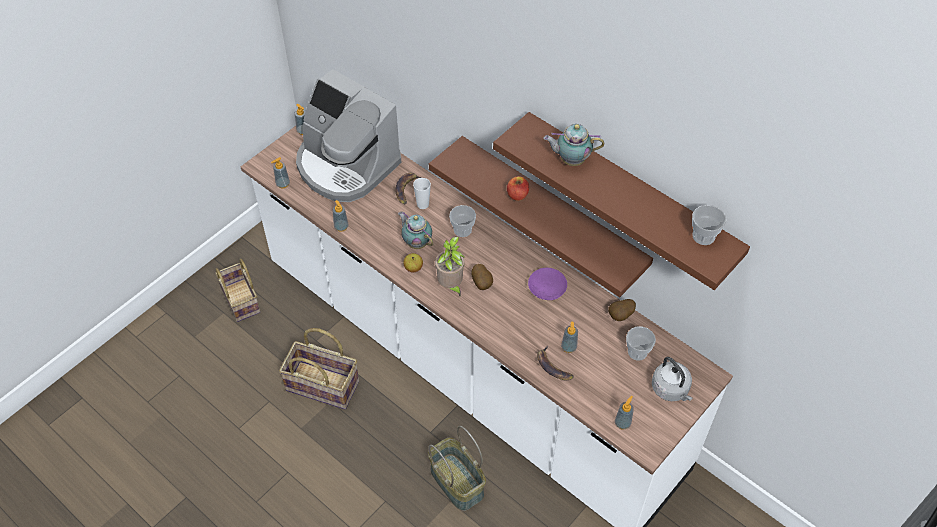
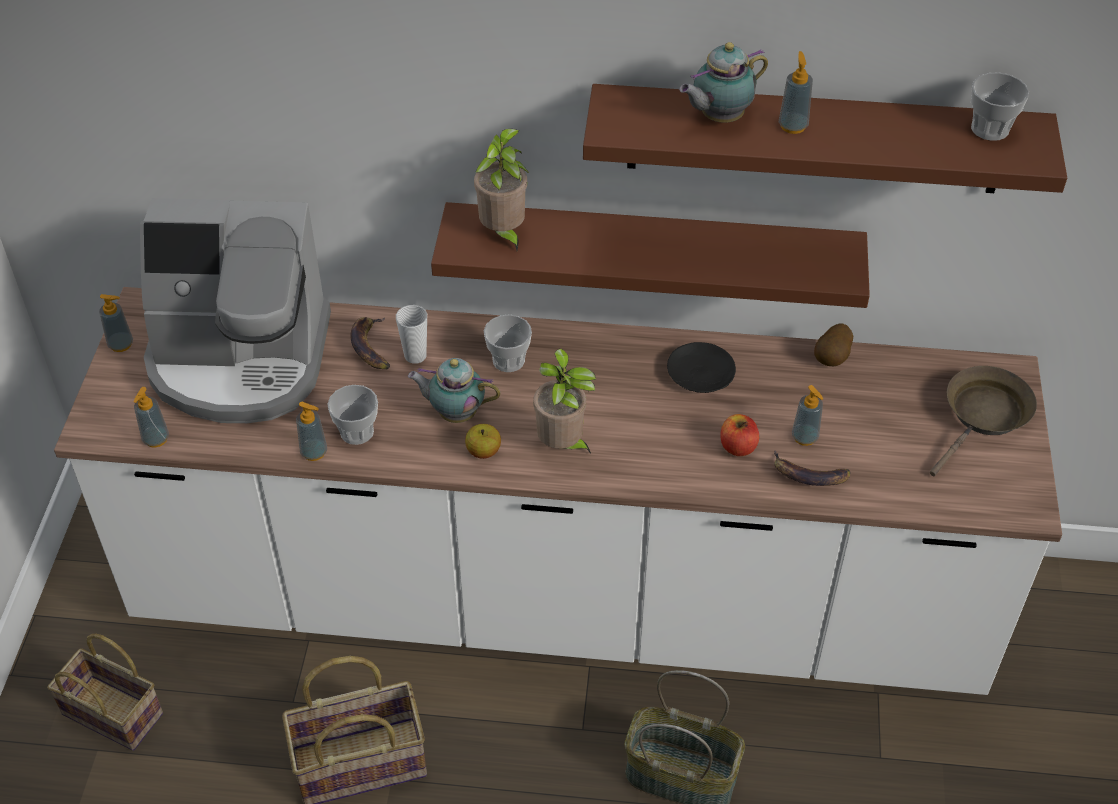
camera: 35 degrees left, 5 degrees down
potato [471,264,493,290] -> none
apple [507,176,529,201] -> apple moved to [720,414,759,456]
purple plate [528,268,567,300] -> black plate [667,342,736,393]
soap dispenser [615,395,634,429] -> soap dispenser moved to [779,51,813,134]
cup [626,326,656,361] -> cup moved to [327,385,378,445]
grey kettle [652,357,692,401] -> brown frying pan [930,366,1037,476]
none -> potted plant [474,129,529,251]

